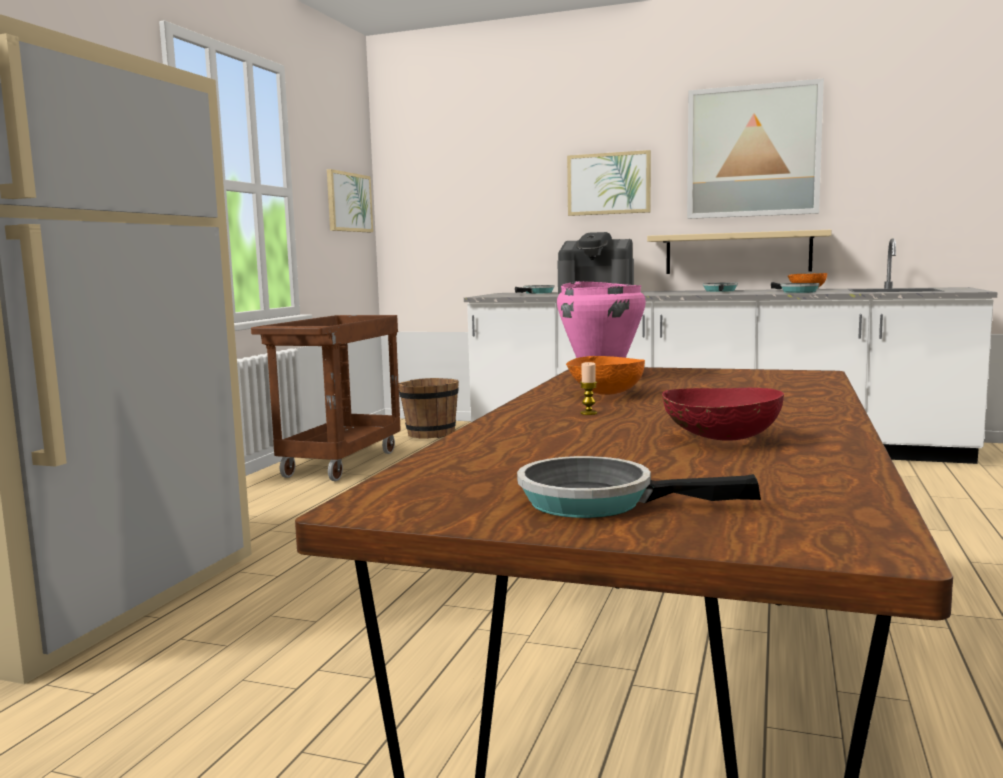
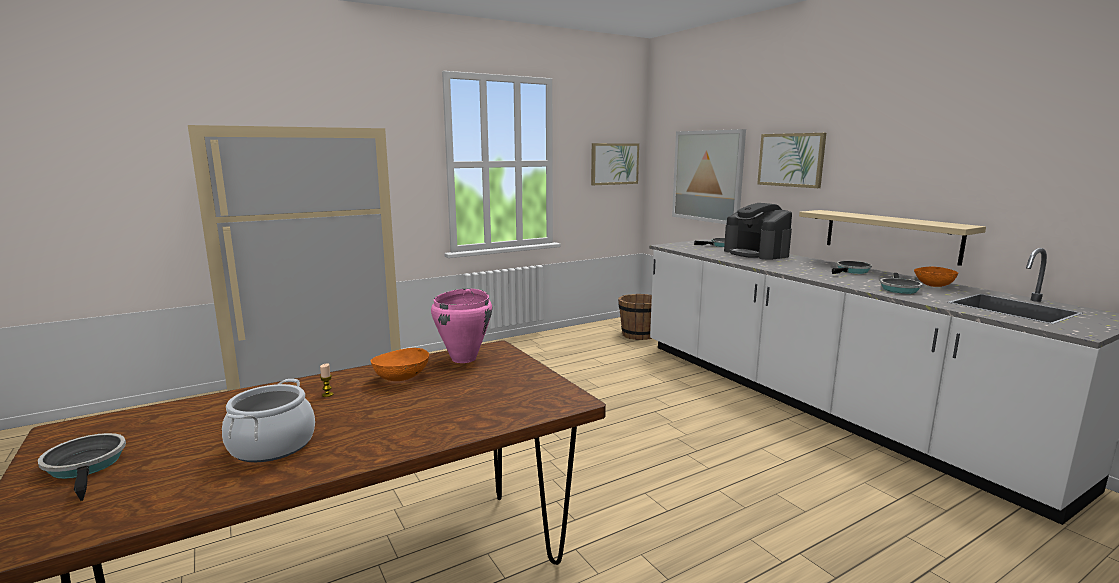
camera: 40 degrees right, 5 degrees up
brown cart [251,315,401,481] -> none
red bowl [662,388,784,441] -> cooking pot [222,379,315,462]
picture [687,78,824,219] -> picture moved to [672,129,746,224]

